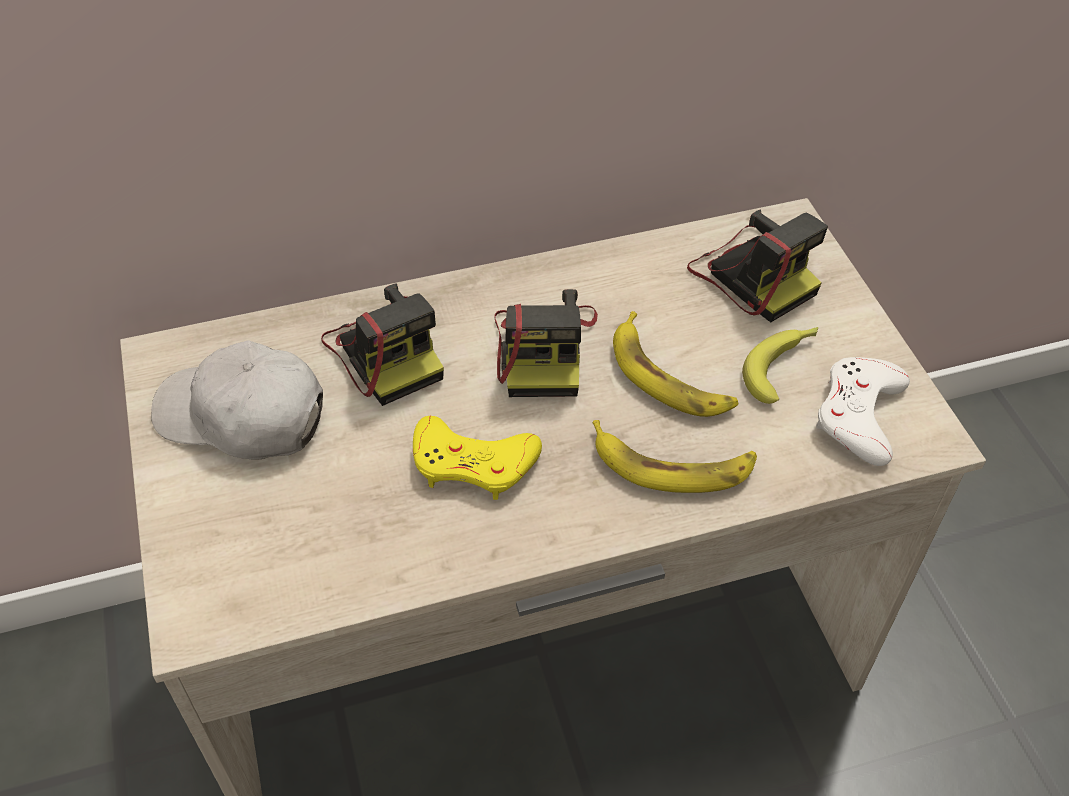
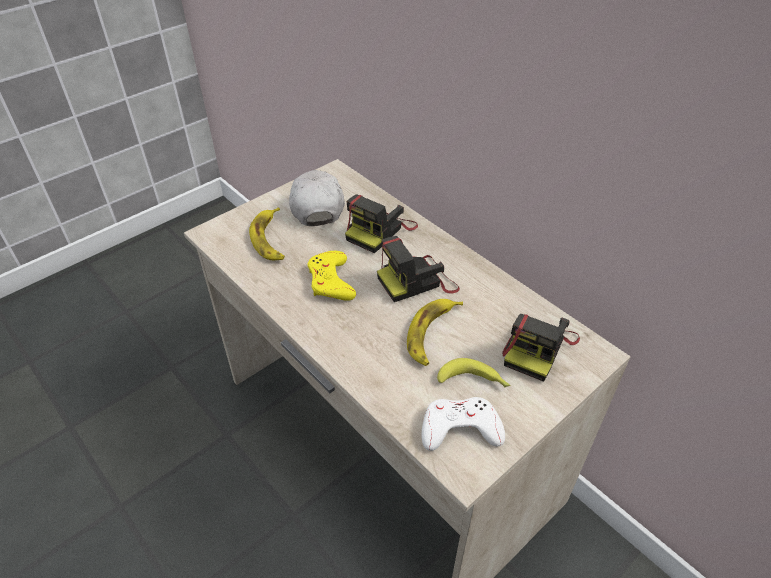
camera: 65 degrees right, 5 degrees down
banana [593,420,757,493] -> banana moved to [249,207,285,260]

